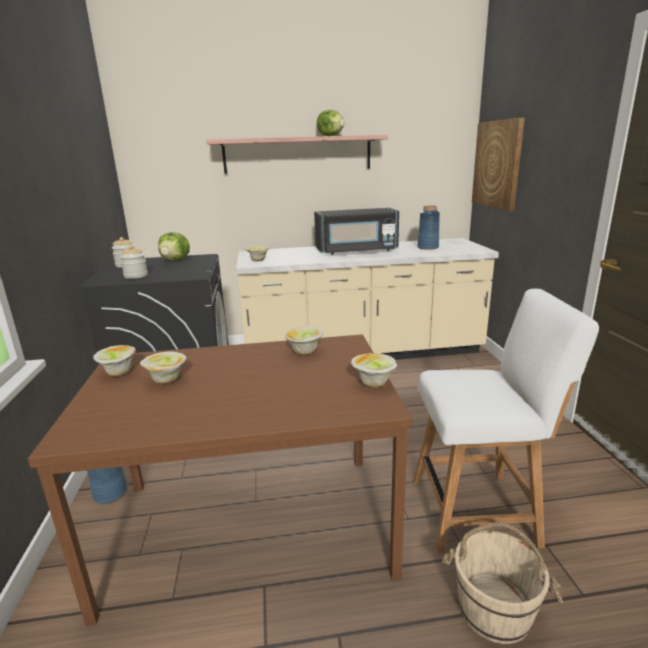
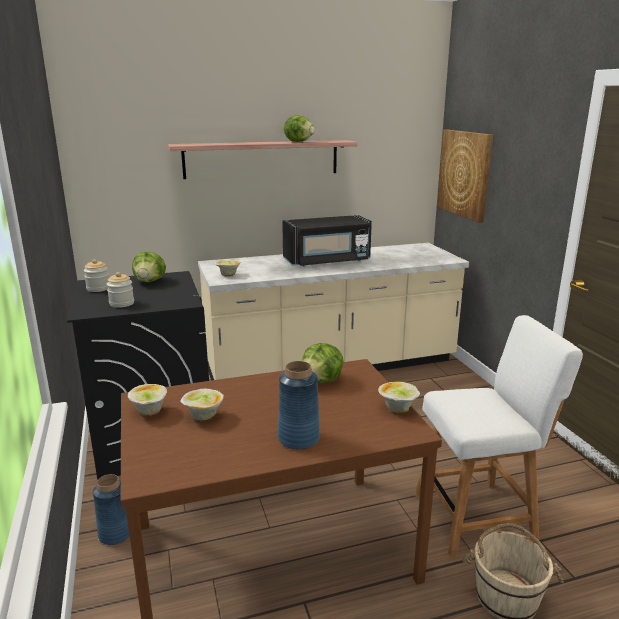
camera: 10 degrees left, 0 degrees up
bowl [285,326,323,355] -> lettuce [302,343,344,383]
blue vase [418,206,440,250] -> blue vase moved to [278,361,320,450]

